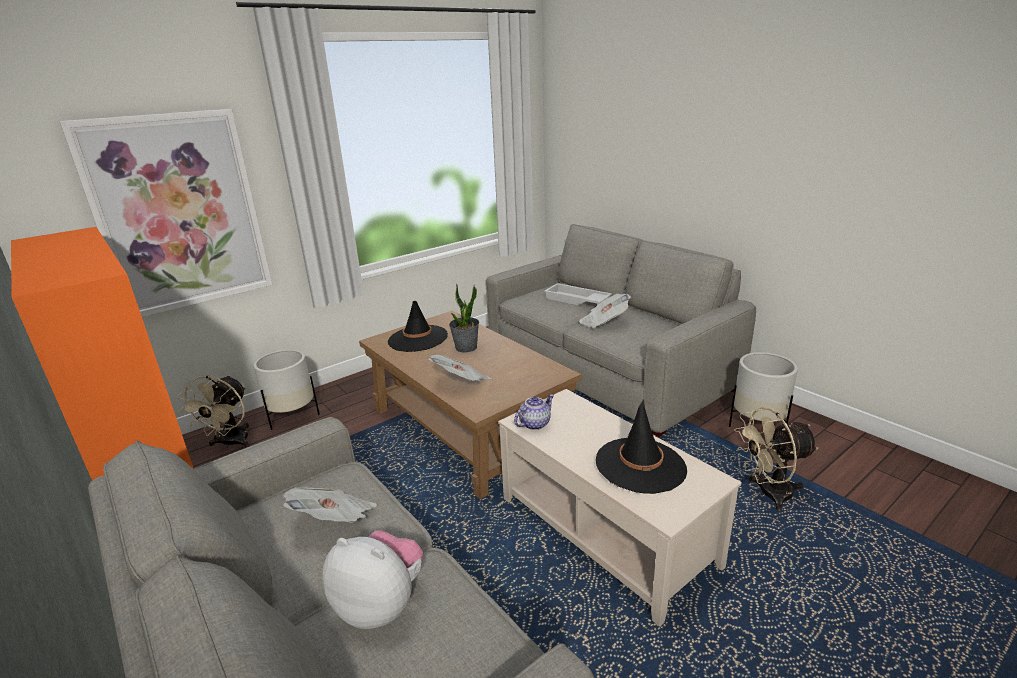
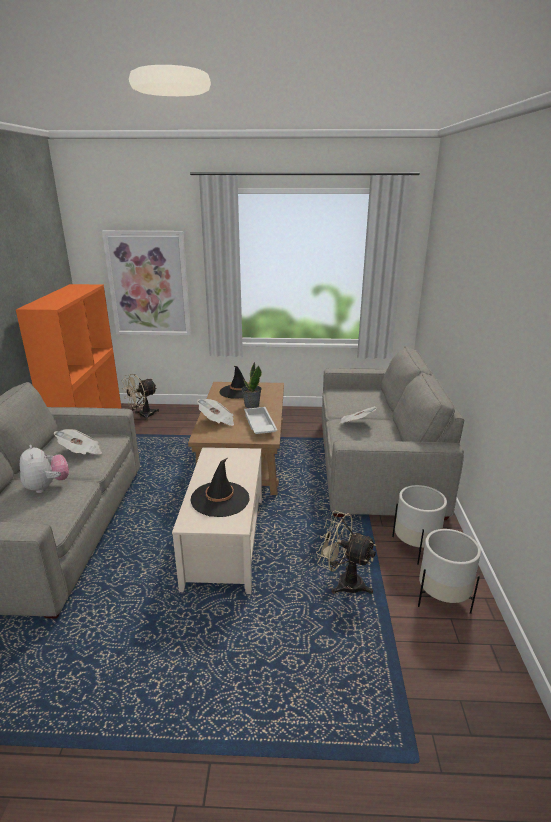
camera: 40 degrees right, 0 degrees up
white planter [253,349,320,430] -> white planter moved to [418,529,481,614]
teapot [514,394,554,430] -> none
white tray [544,283,612,305] -> white tray moved to [244,407,278,434]

